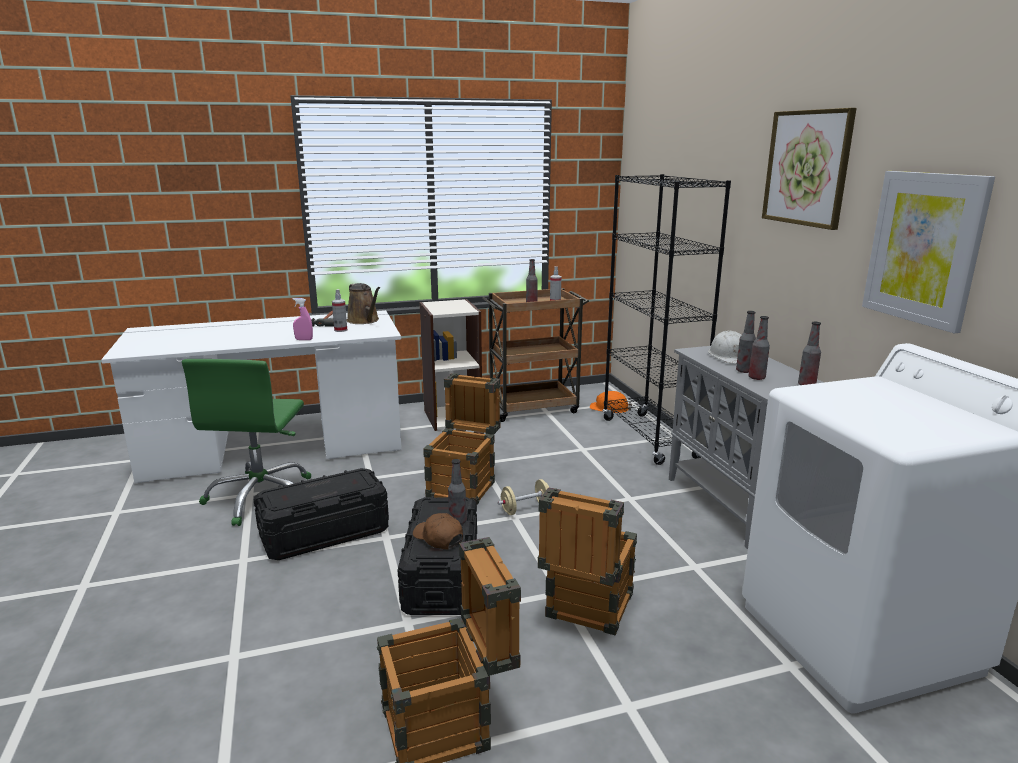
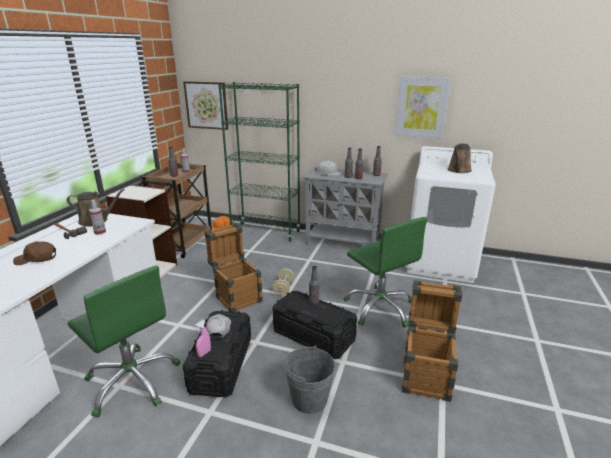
camera: 55 degrees left, 5 degrees up
pink spray bottle [293,298,313,340] -> pink spray bottle moved to [195,320,211,357]
brown cap [413,513,463,550] -> brown cap moved to [13,241,56,265]
crate [538,487,637,635] -> green office chair [344,217,428,328]
black bookcase [602,174,731,465] -> green bookcase [218,82,301,241]
picture [762,108,856,230] -> picture moved to [183,81,228,130]
none -> white cap [206,314,231,339]
none -> grey bucket [284,345,335,414]
none -> brown watering can [448,144,472,173]

